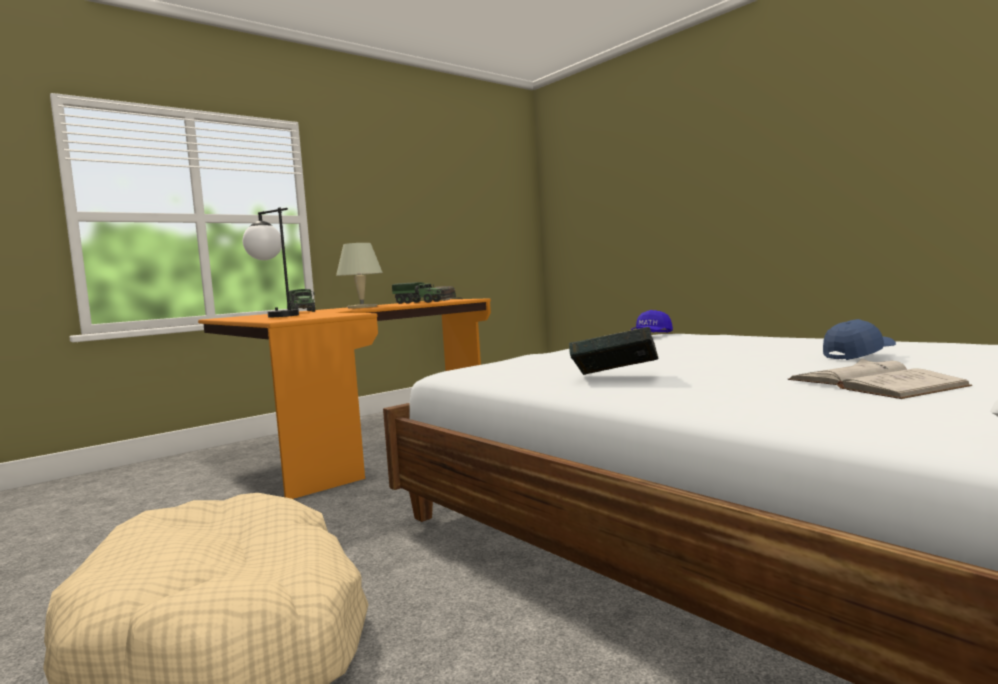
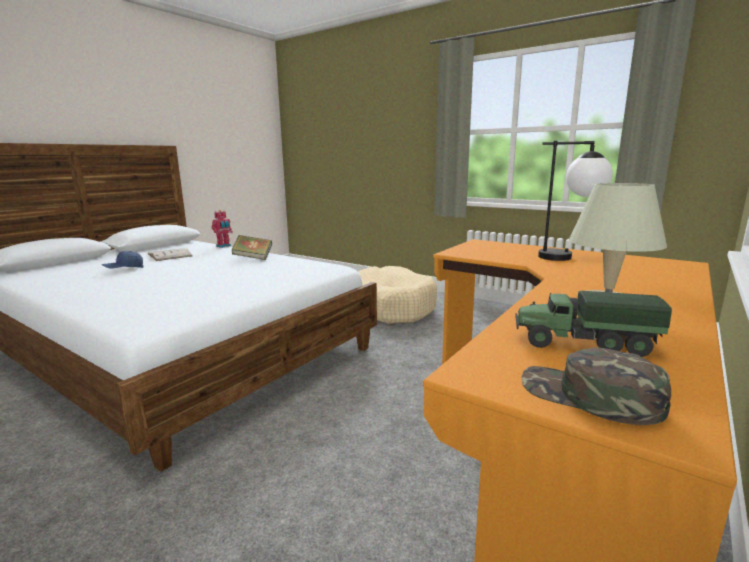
camera: 165 degrees right, 10 degrees up
toy truck [289,289,315,312] -> none
blue cap [631,310,673,333] -> none
none -> toy robot [212,210,233,248]

